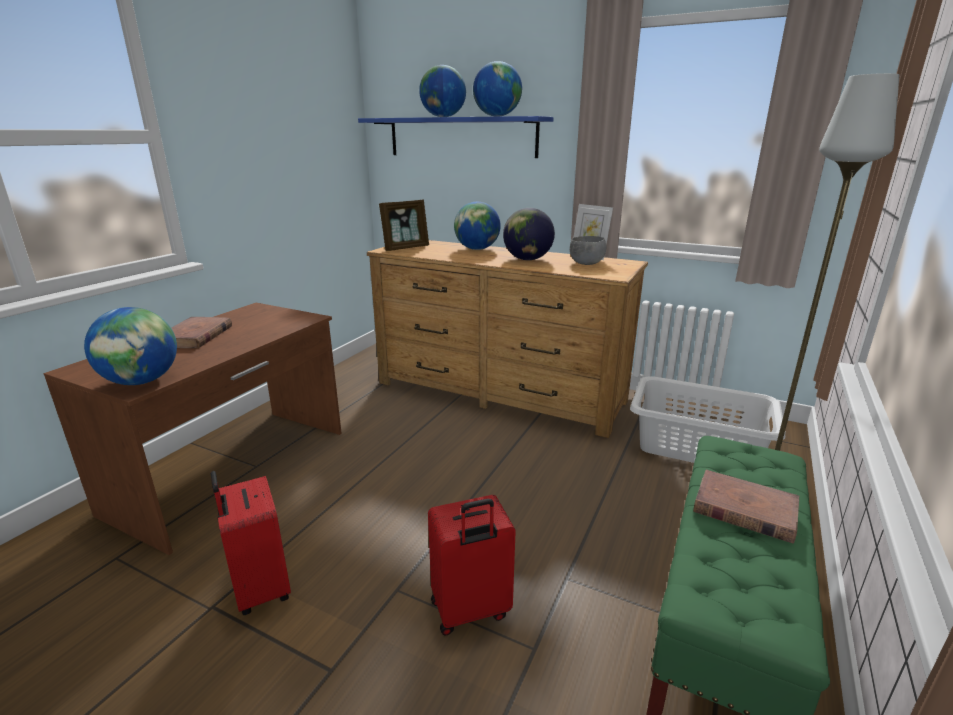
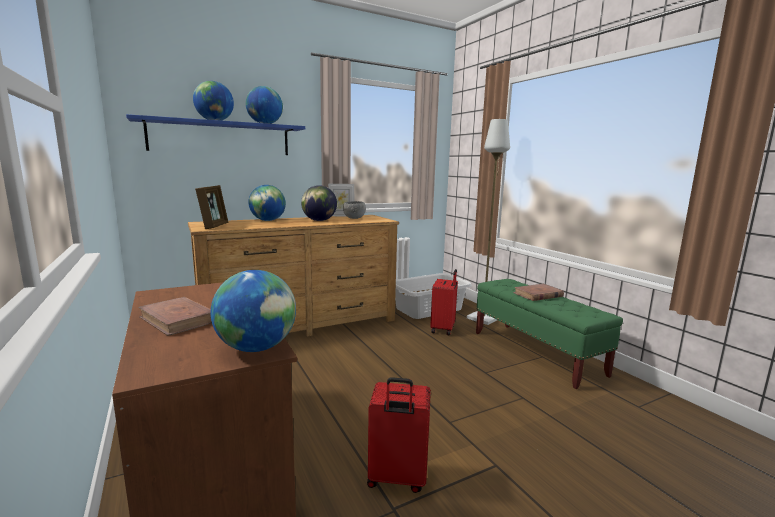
camera: 55 degrees left, 10 degrees down
red suitcase [428,495,516,635] -> red suitcase moved to [430,269,458,335]

